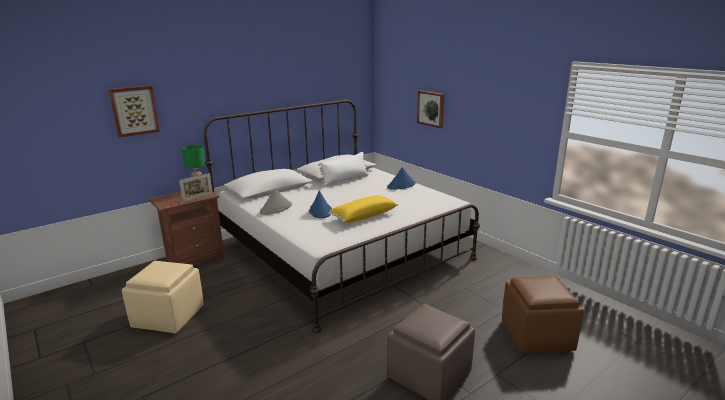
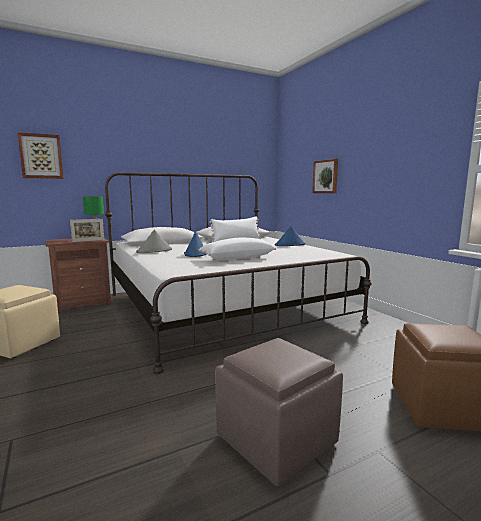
camera: 10 degrees right, 10 degrees down
yellow pillow [328,195,398,223] -> white pillow [199,238,276,260]

